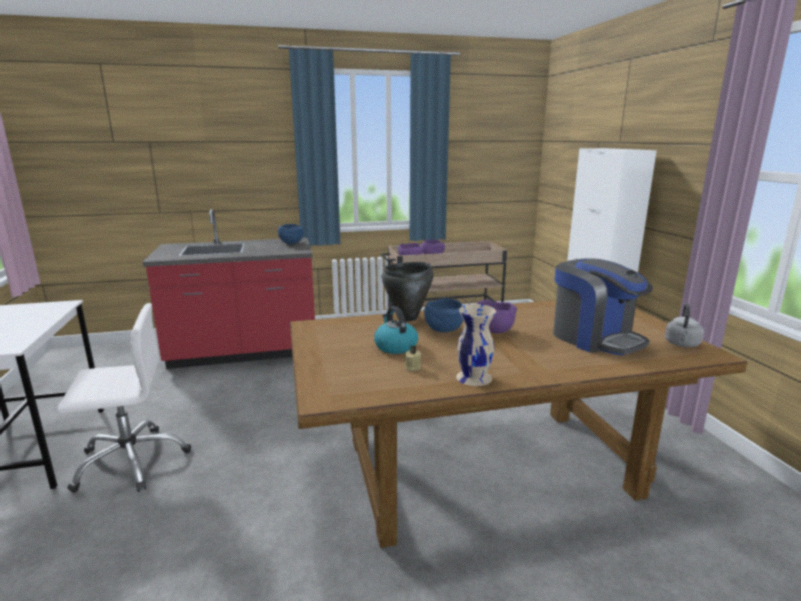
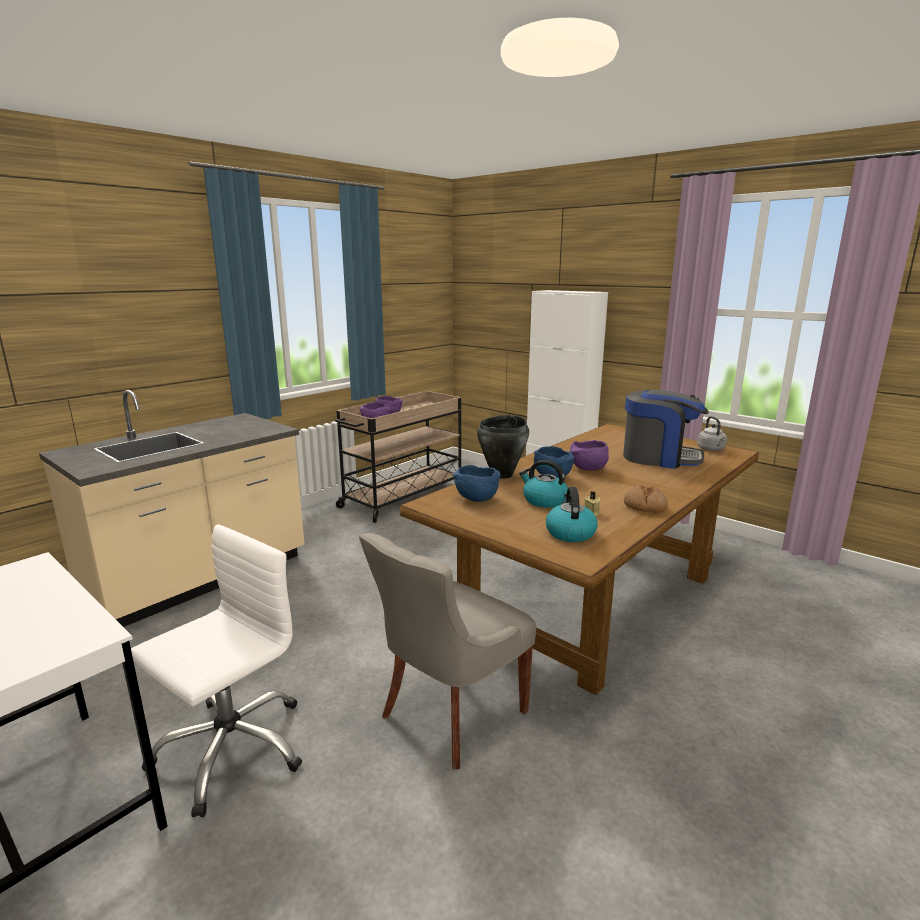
camera: 35 degrees left, 0 degrees up
red counter [142,209,315,369] -> beige counter [39,390,304,627]
blue bowl [278,224,304,244] -> blue bowl moved to [453,465,501,502]
beige vase [456,304,496,386] -> bread [624,485,668,513]
none -> grey chair [359,533,536,769]
none -> kettle [546,487,598,542]

